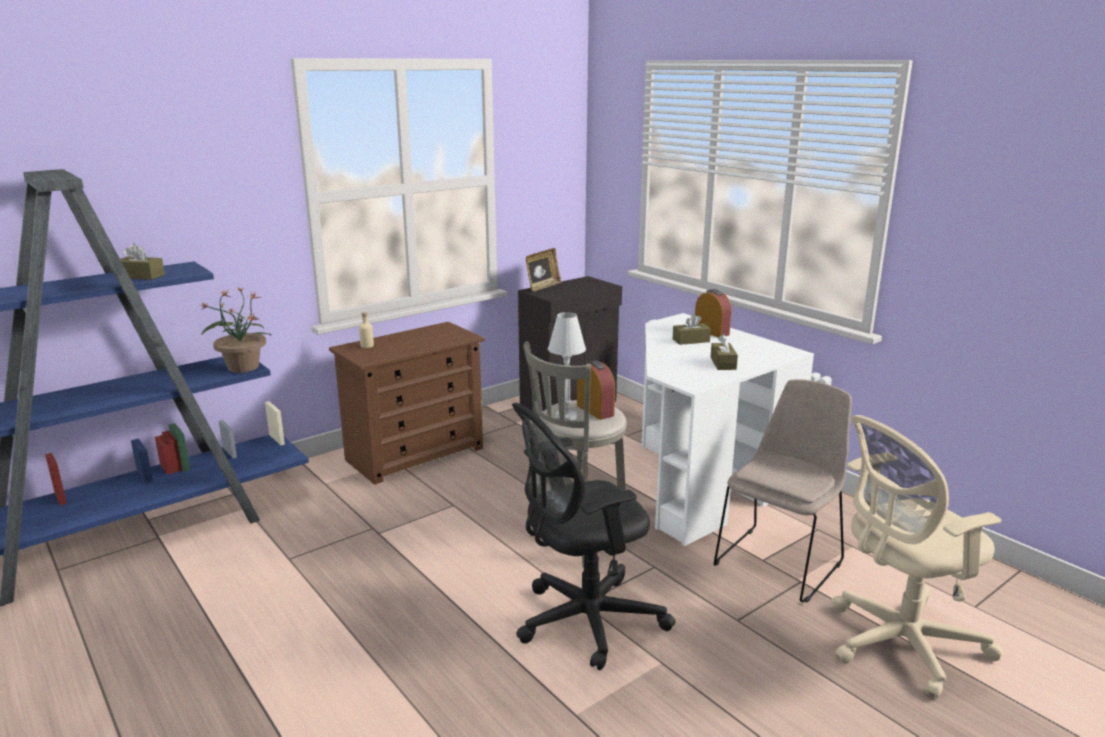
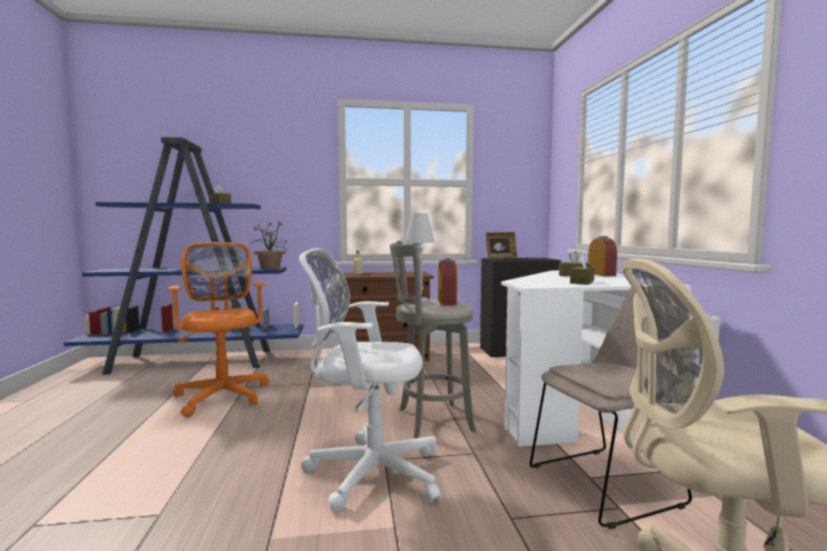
camera: 30 degrees right, 15 degrees down
black office chair [512,403,676,670] -> white office chair [299,248,440,512]
none -> orange office chair [168,242,269,418]

